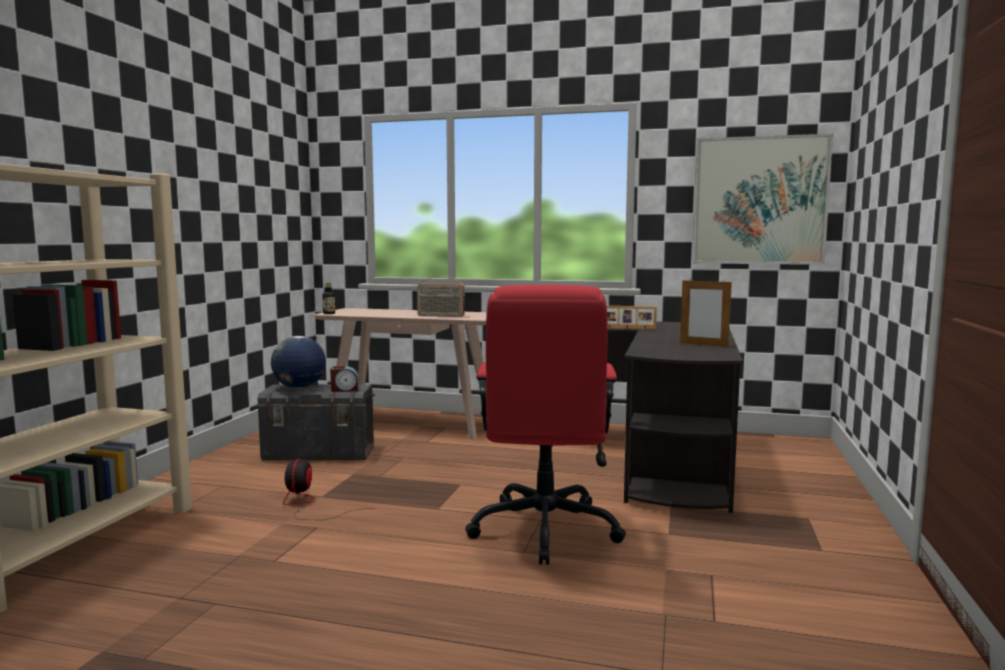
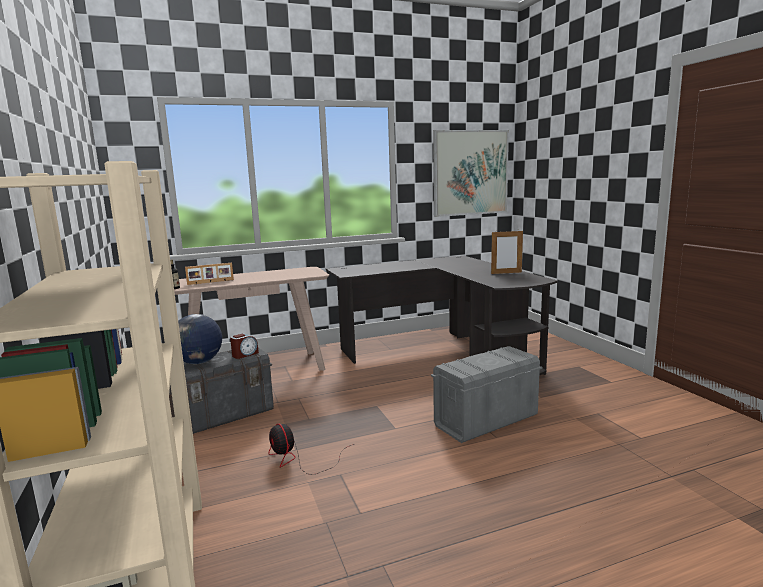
camera: 35 degrees left, 5 degrees up
radio [417,276,465,317] -> none
red office chair [465,285,626,565] -> grey storage box [431,346,542,443]
picture frame [607,306,657,329] -> picture frame moved to [185,263,234,285]

